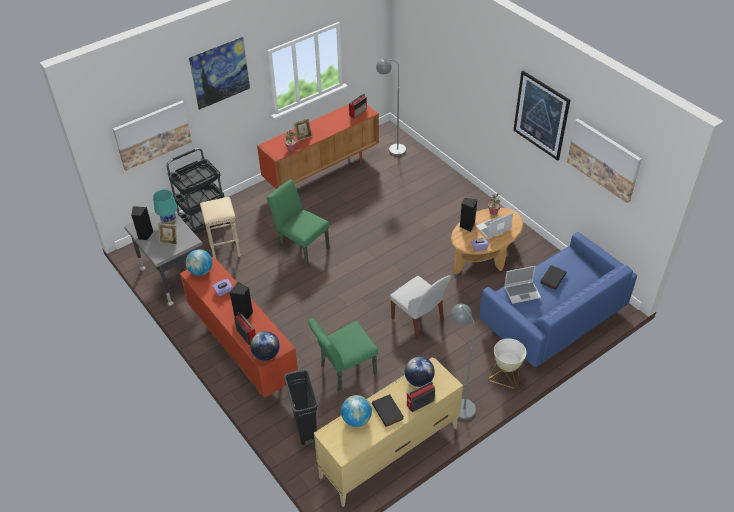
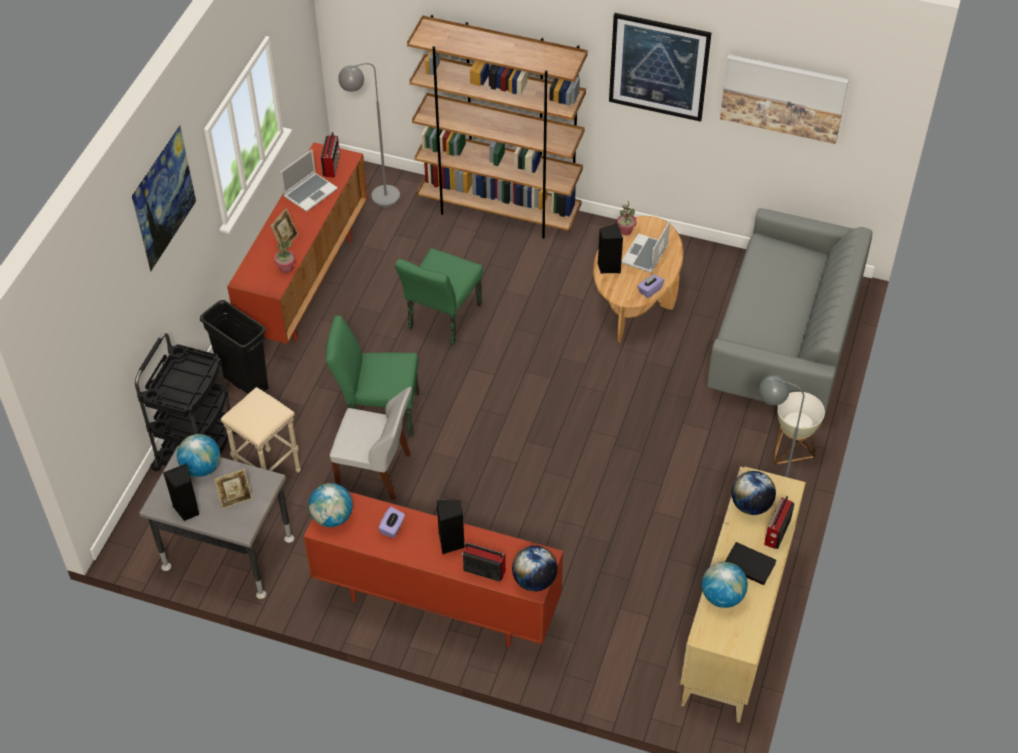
camera: 35 degrees left, 5 degrees up
picture [113,100,192,171] -> none
turquoise table lamp [153,189,177,224] -> globe [177,434,220,477]
black trash can [284,369,318,445] -> black trash can moved to [200,300,268,394]
green chair [308,318,378,391] -> green chair moved to [395,248,483,345]
white chair [390,275,451,340] -> white chair moved to [330,387,412,500]
blue sofa [479,232,637,367] -> grey sofa [707,208,872,414]
laptop [504,266,541,304] -> laptop moved to [280,149,338,212]
black book [540,265,567,290] -> none
none -> brown bookcase [407,14,588,239]

